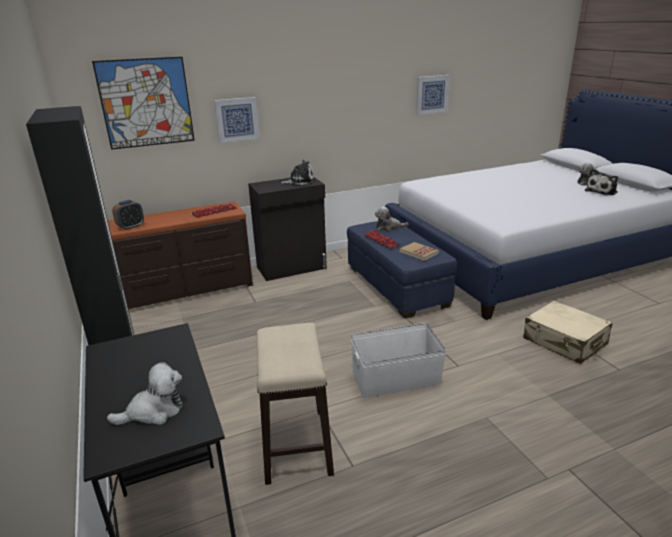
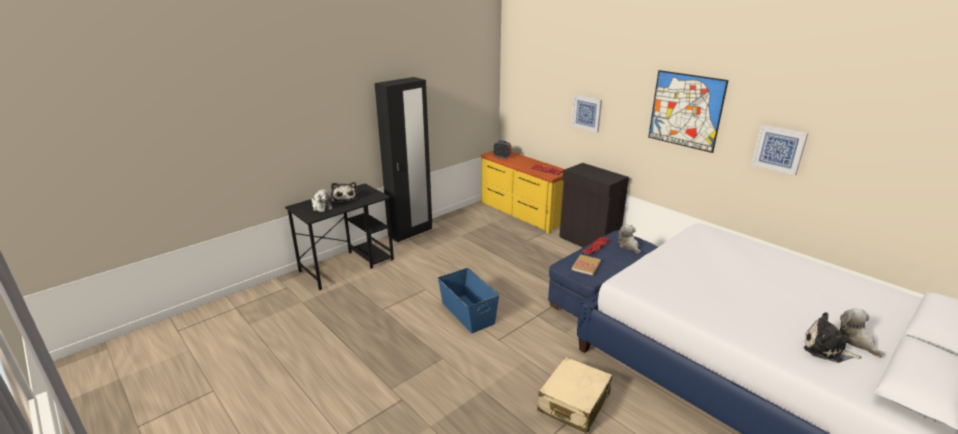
camera: 70 degrees right, 0 degrees up
picture [92,57,195,150] -> picture moved to [648,70,729,153]
brown dresser [108,201,253,309] -> yellow dresser [481,151,565,234]
stool [257,323,334,485] -> none
plush toy [281,160,314,185] -> plush toy moved to [331,182,357,203]
white storage box [351,323,446,398] -> blue storage box [438,268,499,333]

